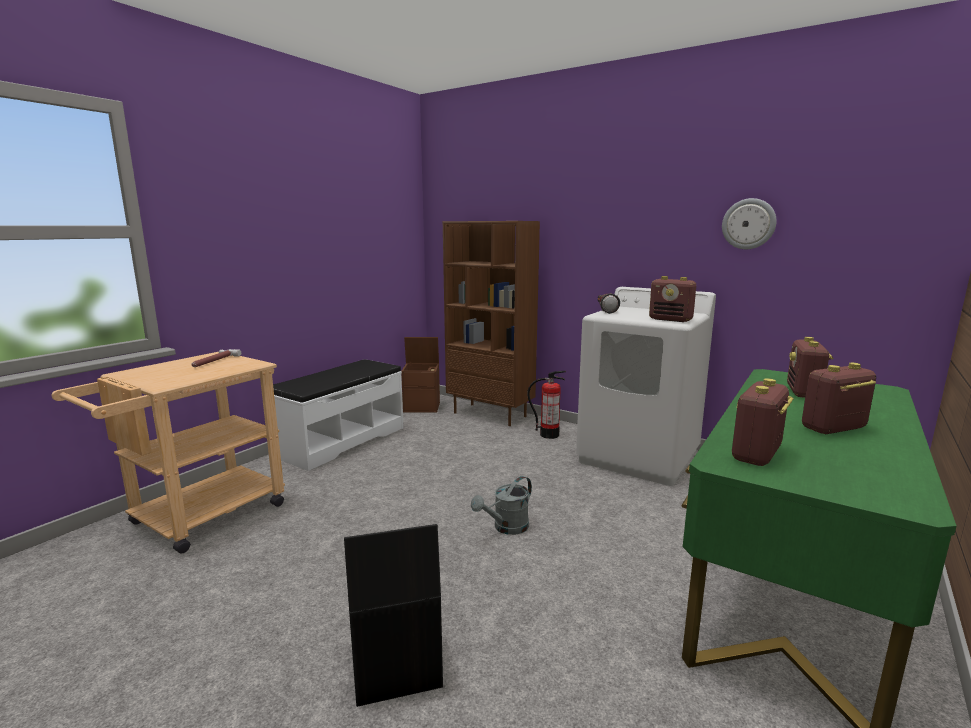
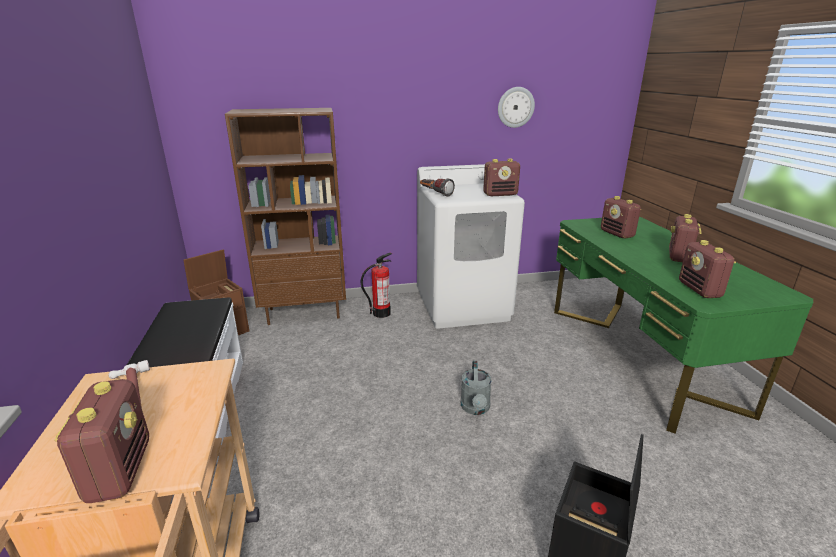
camera: 45 degrees left, 10 degrees up
none -> radio [54,379,149,503]

